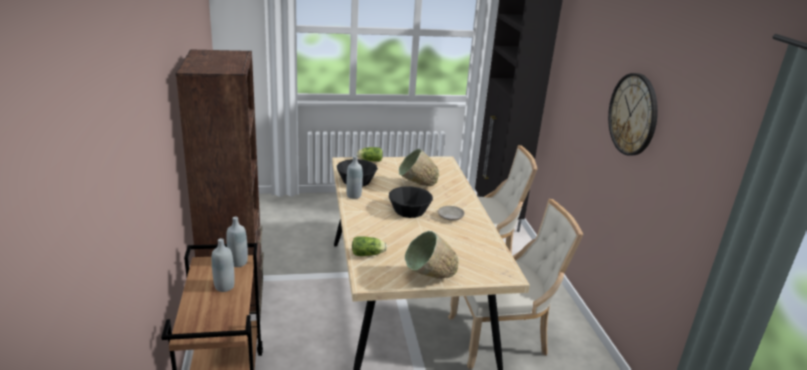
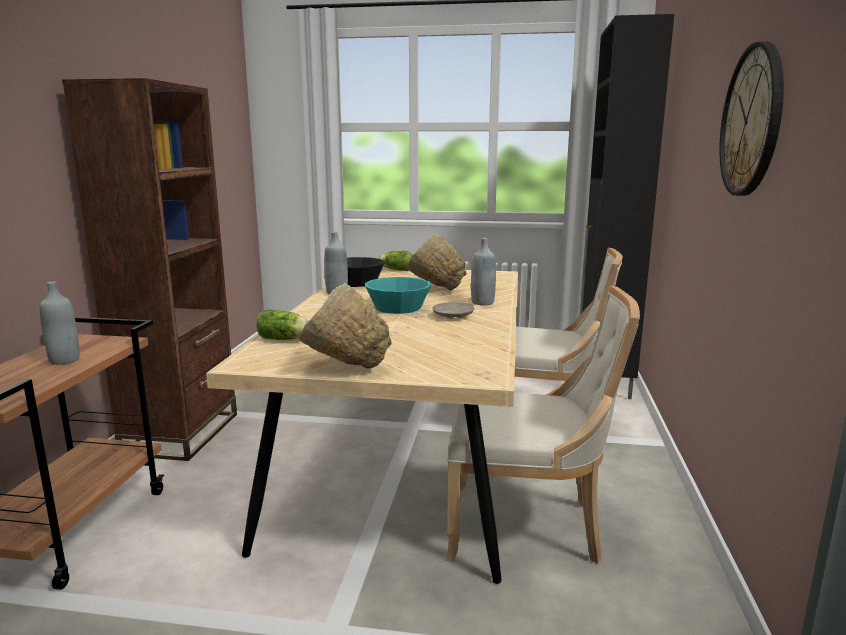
camera: 20 degrees right, 10 degrees down
grey bottle [226,217,248,267] -> grey bottle moved to [471,238,496,305]
black bowl [389,186,433,218] -> turquoise bowl [365,277,432,314]

